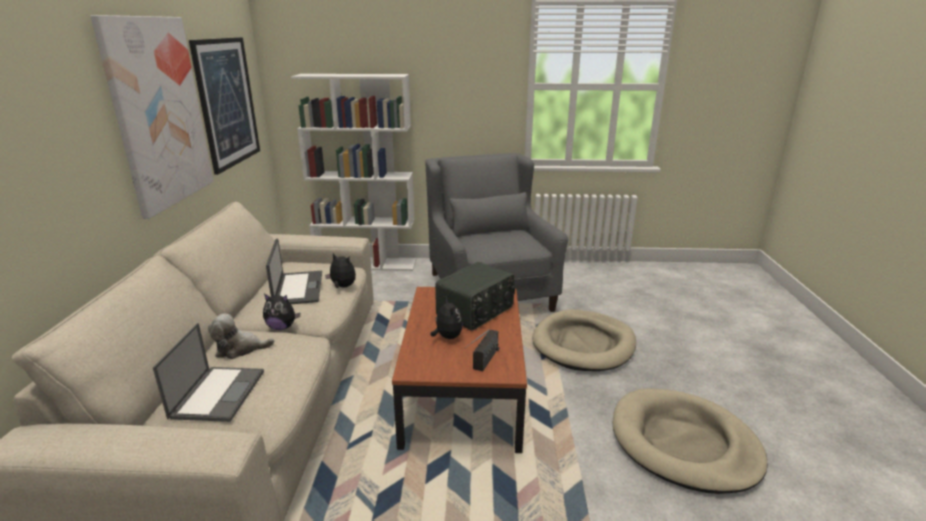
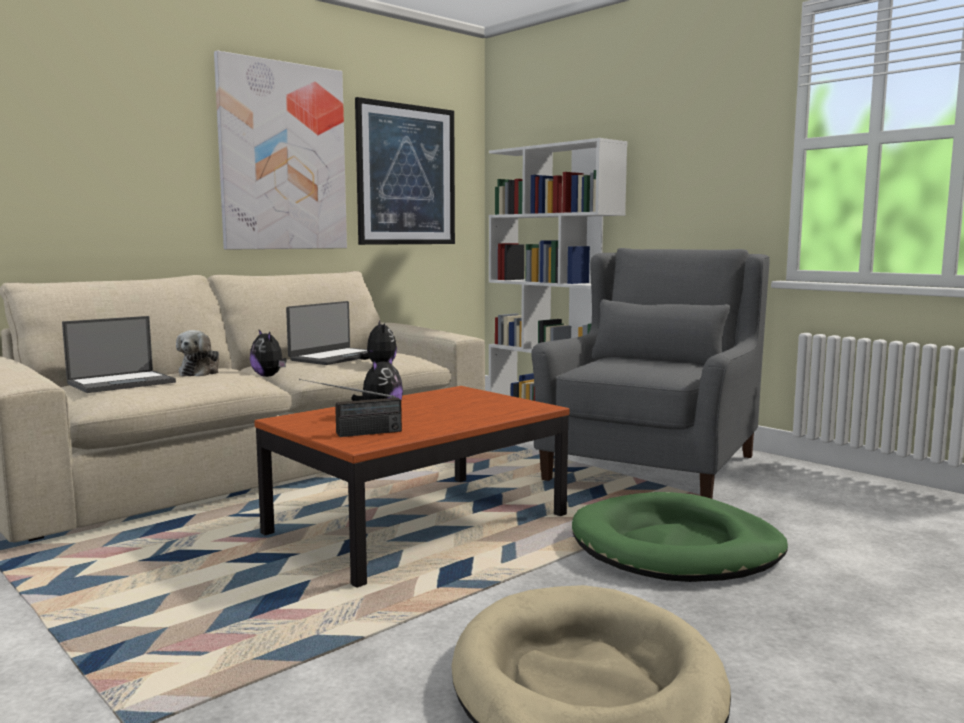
camera: 45 degrees right, 15 degrees down
plush toy [208,313,274,359] -> plush toy turned 120 degrees counterclockwise [176,330,219,376]
radio [435,262,515,331] -> none
beige dog bed [532,310,636,371] -> green dog bed [572,492,788,582]

